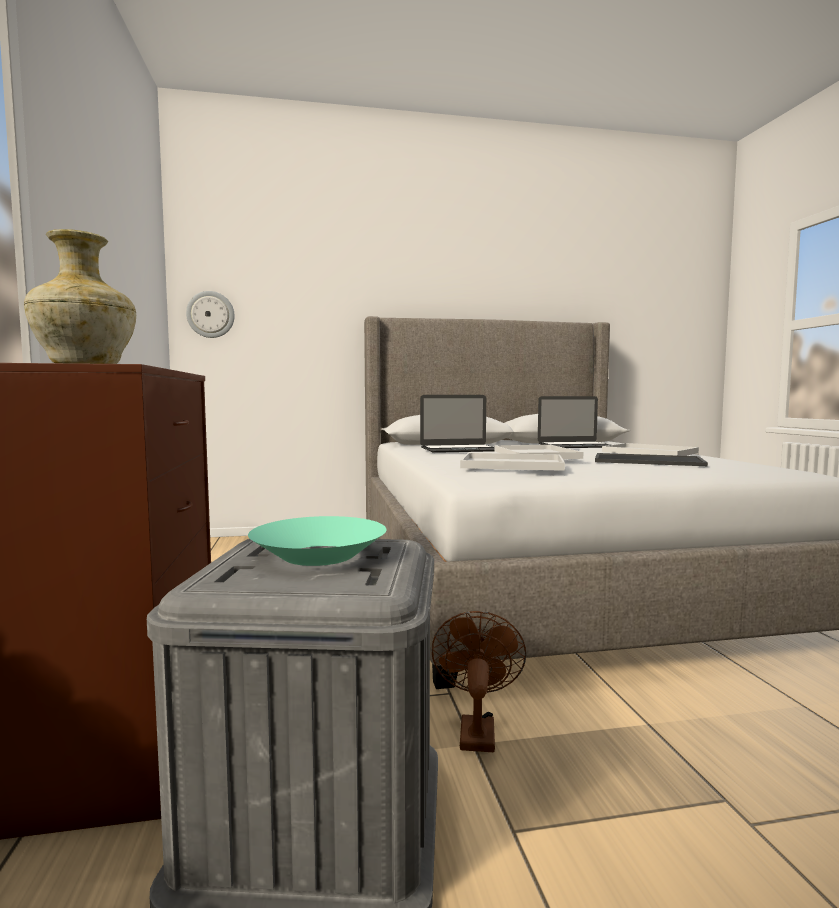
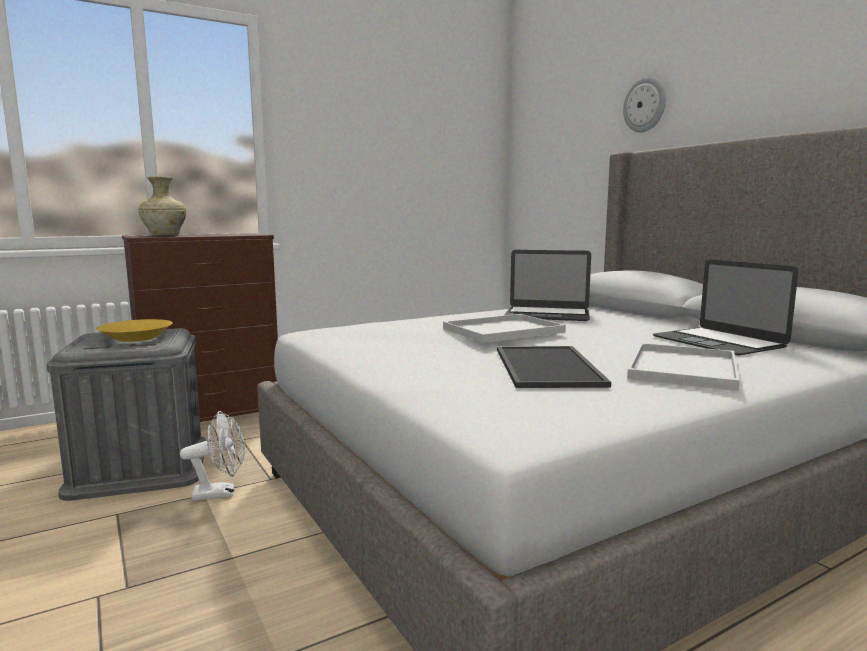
camera: 70 degrees right, 5 degrees up
wall clock [186,291,235,338] -> wall clock moved to [623,77,666,132]
turquoise bowl [248,516,386,566] -> yellow bowl [96,319,173,342]
laptop [420,395,494,453] -> laptop turned 45 degrees counterclockwise [504,250,591,321]
brown fan [431,611,526,752] -> white fan [180,411,245,500]
white tray [460,453,565,471] -> none

